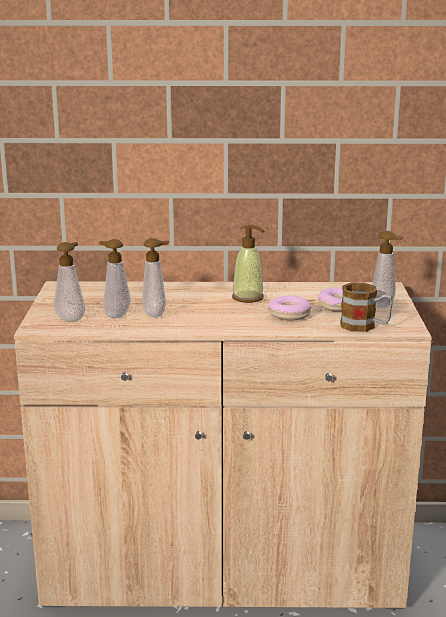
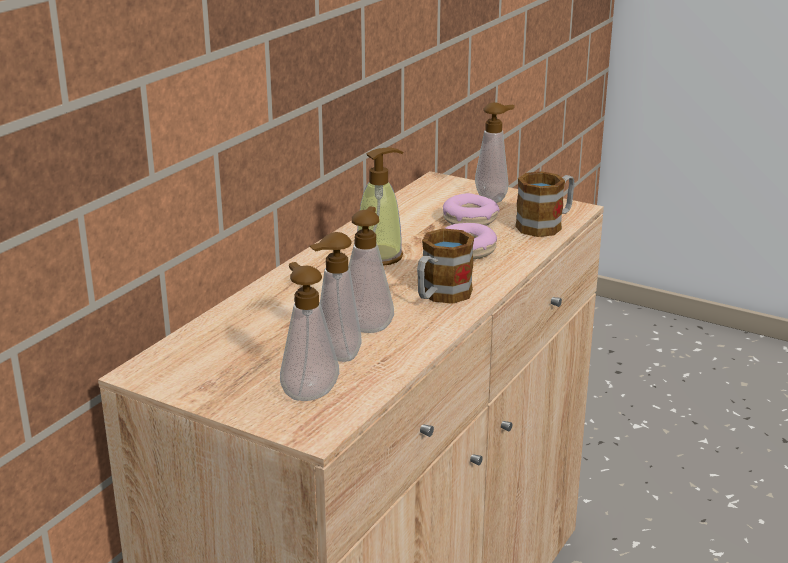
camera: 60 degrees left, 5 degrees up
none -> mug [417,228,474,304]

